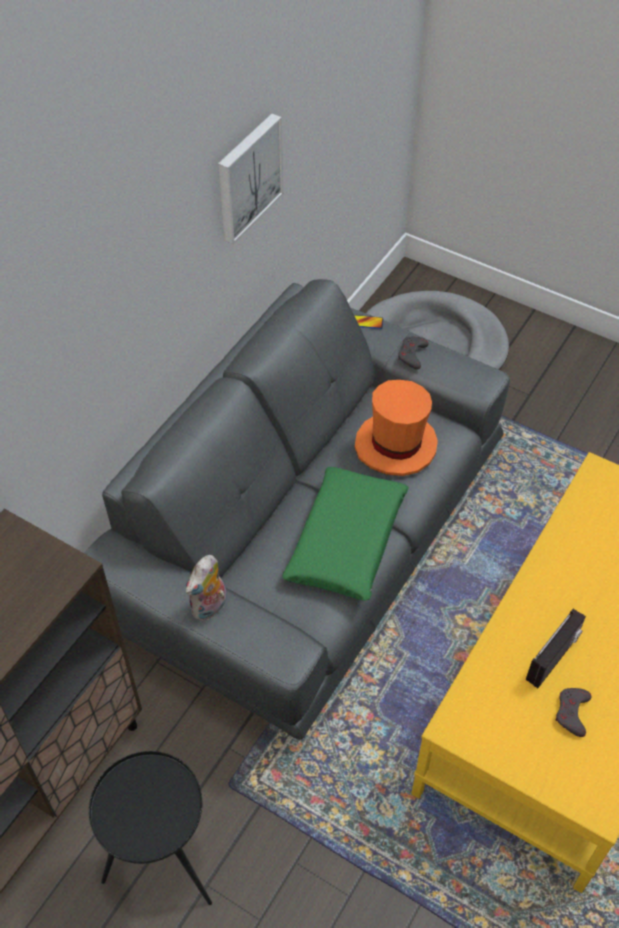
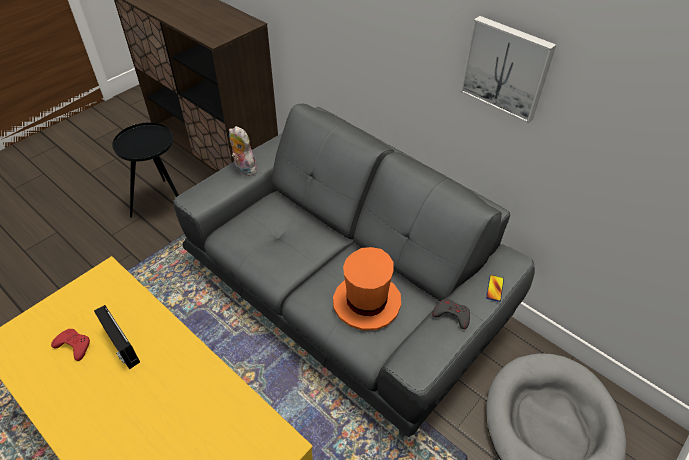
camera: 100 degrees right, 5 degrees down
green pillow [282,467,409,601] -> none
grey game controller [556,688,591,737] -> red game controller [51,329,90,361]

